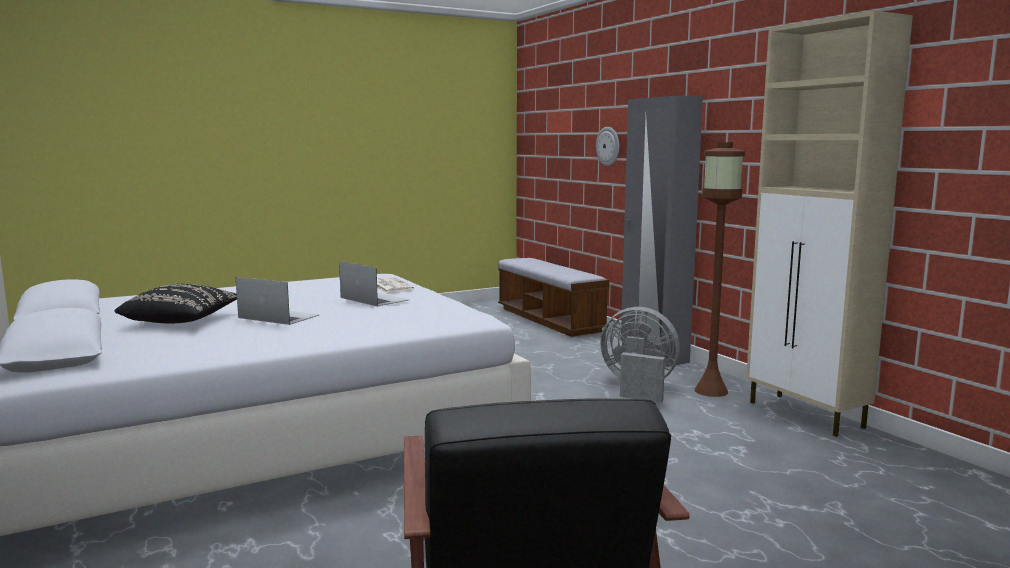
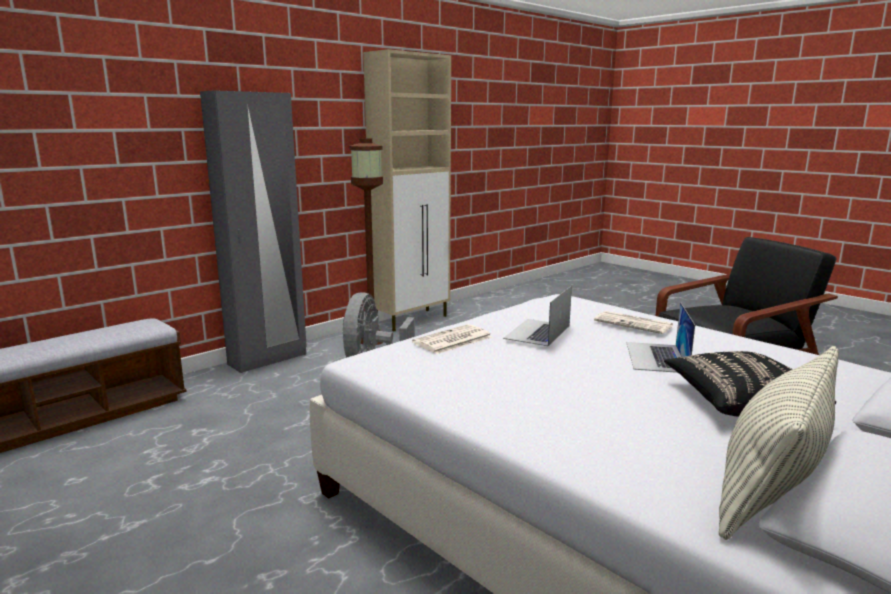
camera: 105 degrees left, 5 degrees up
wall clock [596,127,619,166] -> none
none -> newspaper [594,311,673,334]
none -> pillow [719,346,839,540]

